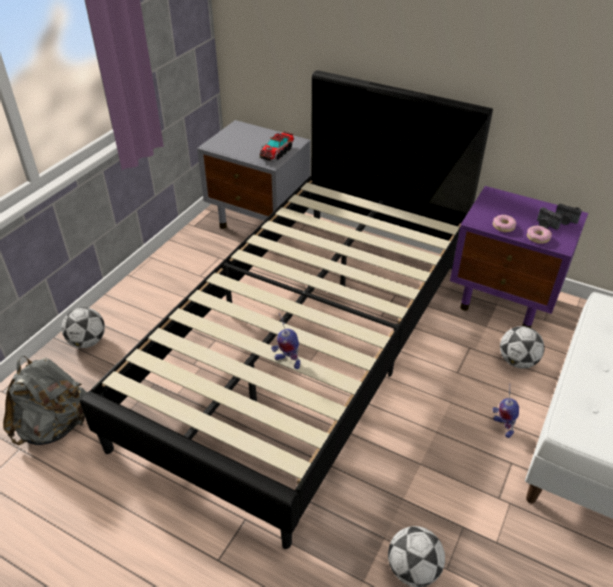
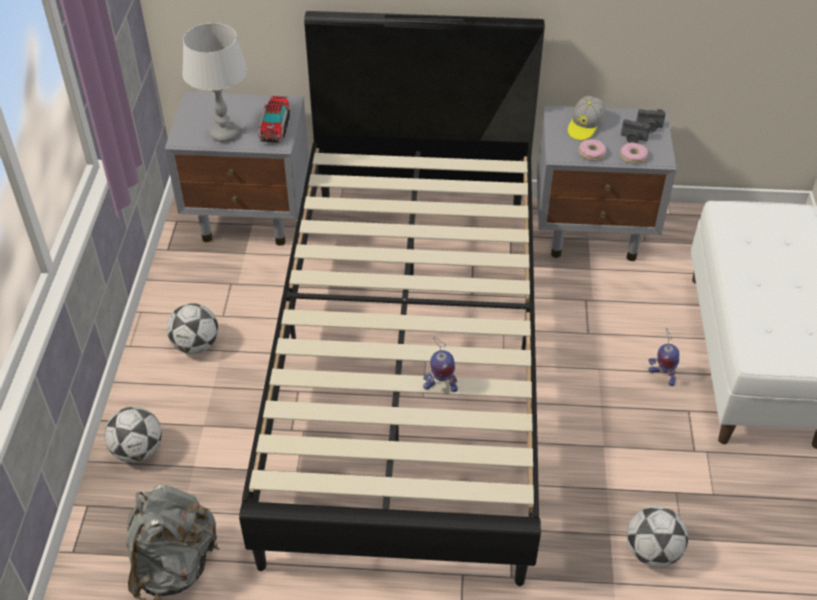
camera: 25 degrees left, 5 degrees up
purple nightstand [450,186,588,328] -> grey nightstand [537,106,676,261]
football [500,326,545,369] -> football moved to [167,303,218,354]
none -> grey table lamp [182,23,247,142]
none -> cap [568,96,605,141]

